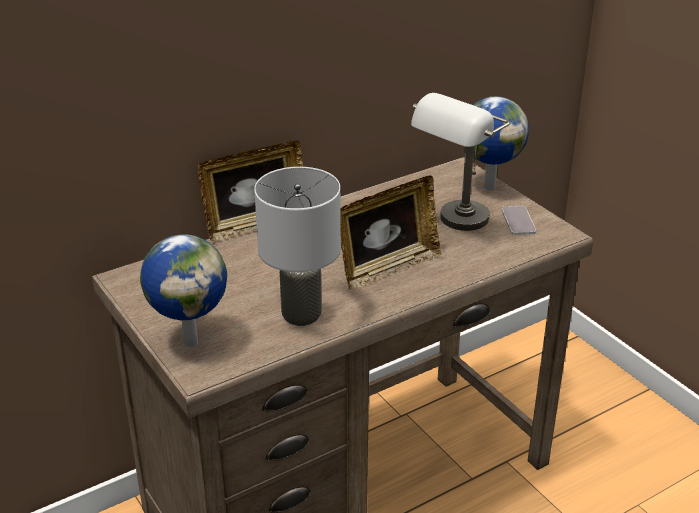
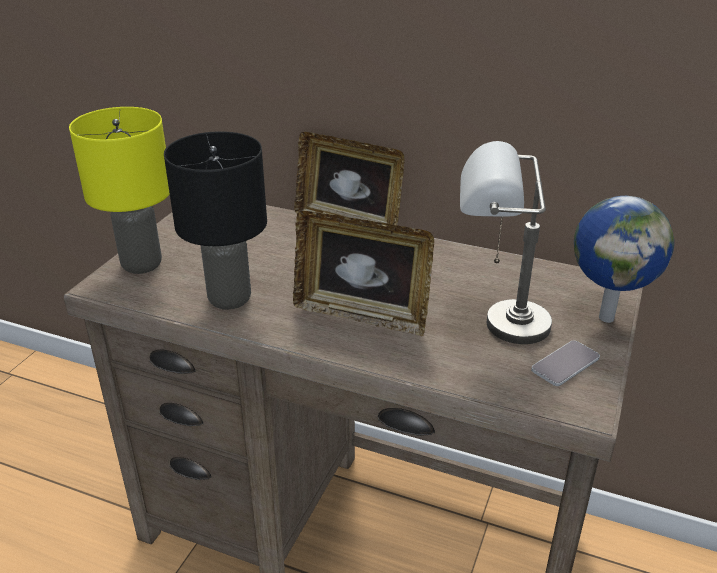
camera: 55 degrees right, 0 degrees up
globe [140,234,227,347] -> yellow table lamp [69,107,170,274]
white table lamp [254,167,341,326] -> black table lamp [164,131,267,310]

